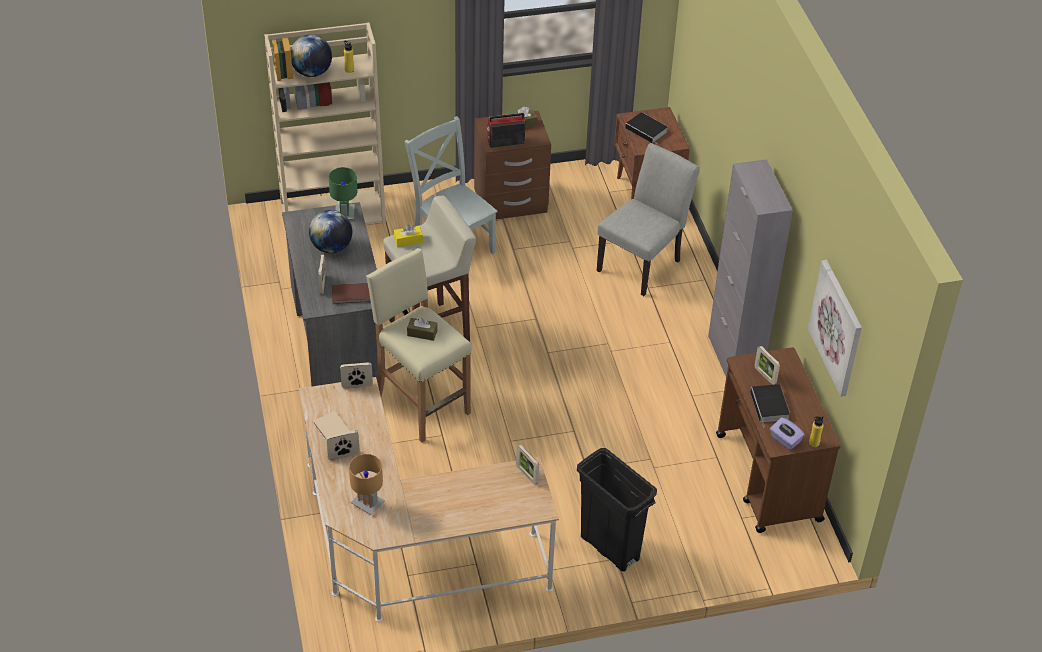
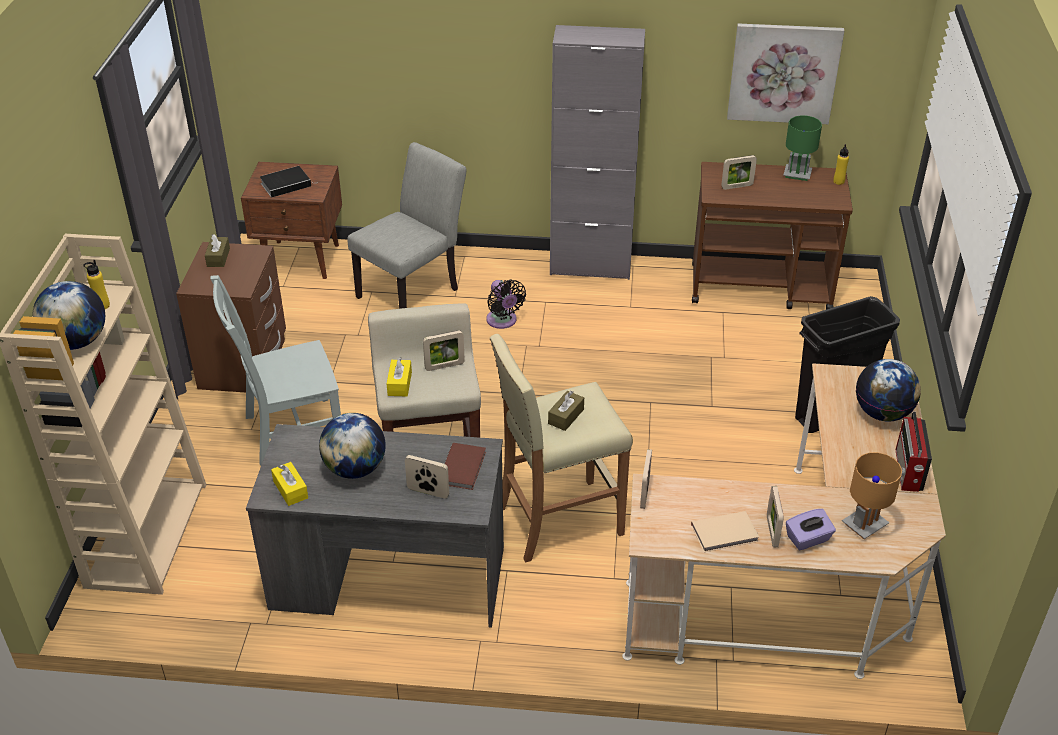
camera: 70 degrees left, 5 degrees down
green table lamp [328,167,358,220] -> green table lamp moved to [783,115,822,181]
radio [487,113,525,148] -> radio moved to [895,411,932,492]
picture frame [516,444,539,485] -> picture frame moved to [423,330,465,371]
grey chair [597,143,700,296] -> grey chair turned 75 degrees clockwise [348,142,466,309]
book [750,384,790,428] -> none
purple tissue box [770,417,805,450] -> purple tissue box moved to [786,509,836,550]
none -> yellow tissue box [271,462,308,506]
none -> black fan [486,279,526,329]
none -> globe [856,359,921,422]

